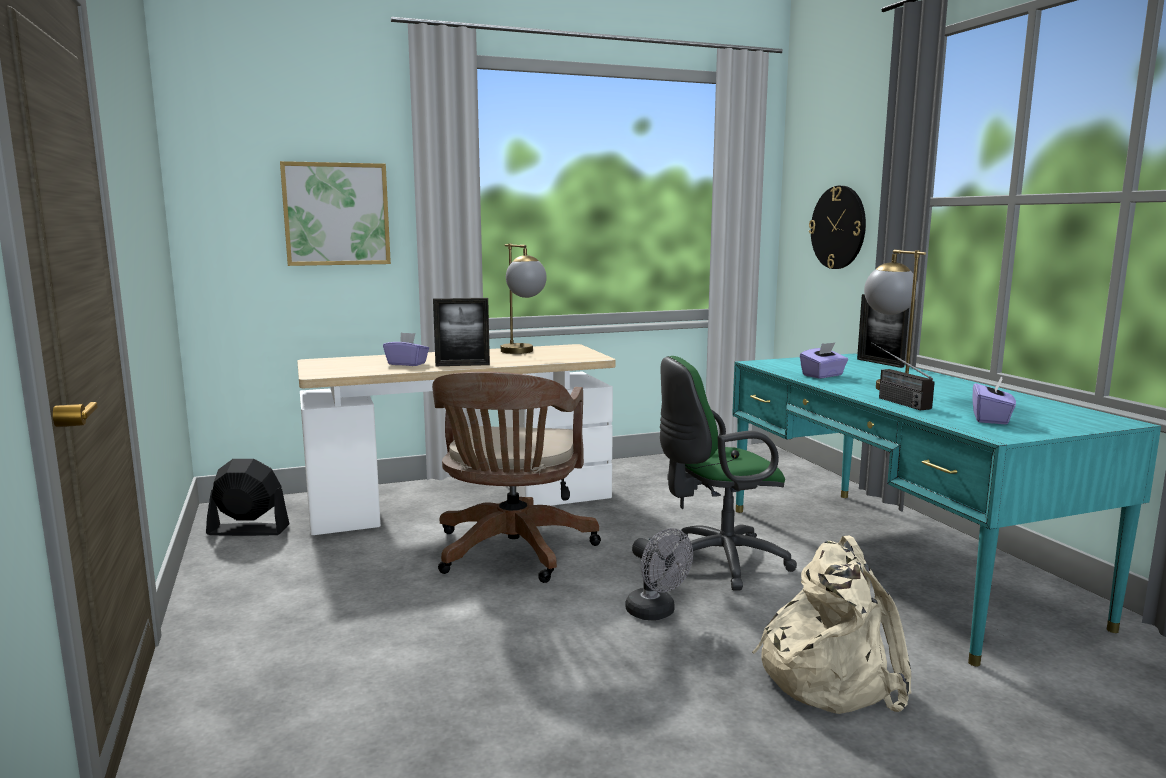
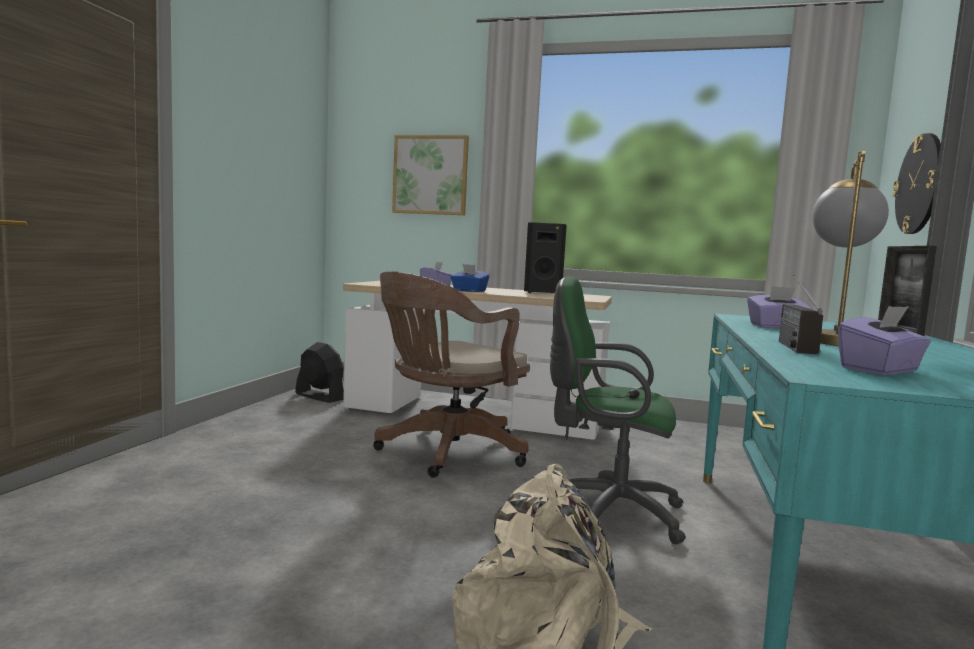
camera: 35 degrees right, 5 degrees down
picture frame [433,298,490,366] -> blue tissue box [451,264,490,292]
table lamp [501,244,547,354] -> black speaker [524,222,567,293]
grey fan [625,528,693,620] -> none

